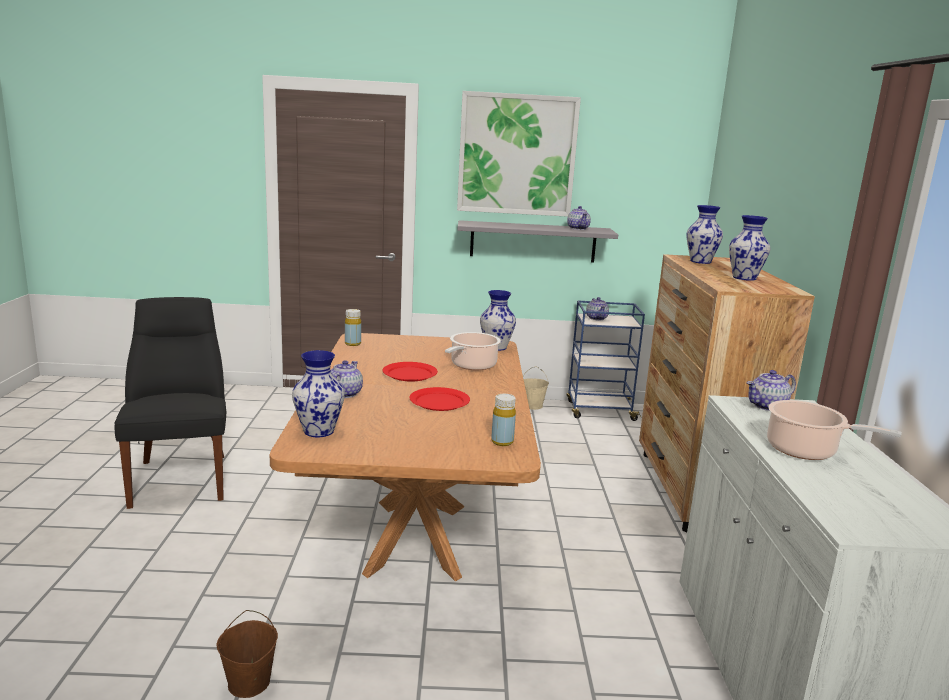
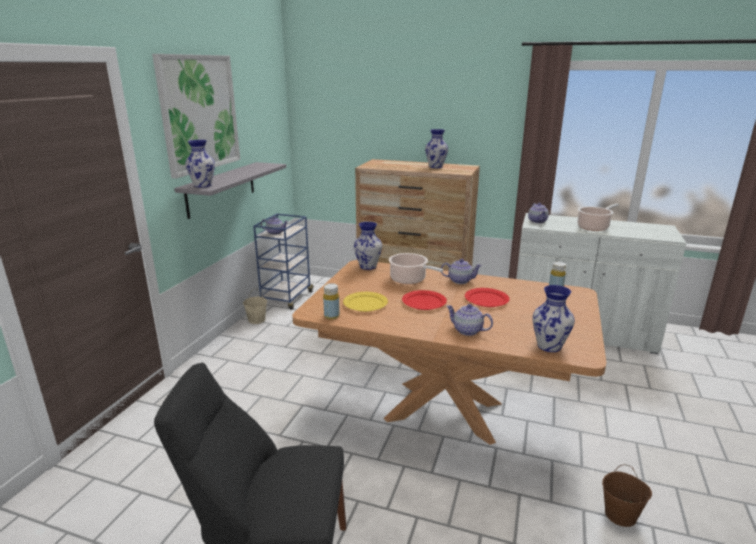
camera: 70 degrees left, 5 degrees up
teapot [567,206,591,230] -> teapot moved to [441,259,482,284]
vase [686,205,723,264] -> vase moved to [185,140,215,188]
none -> yellow plate [343,292,388,312]

